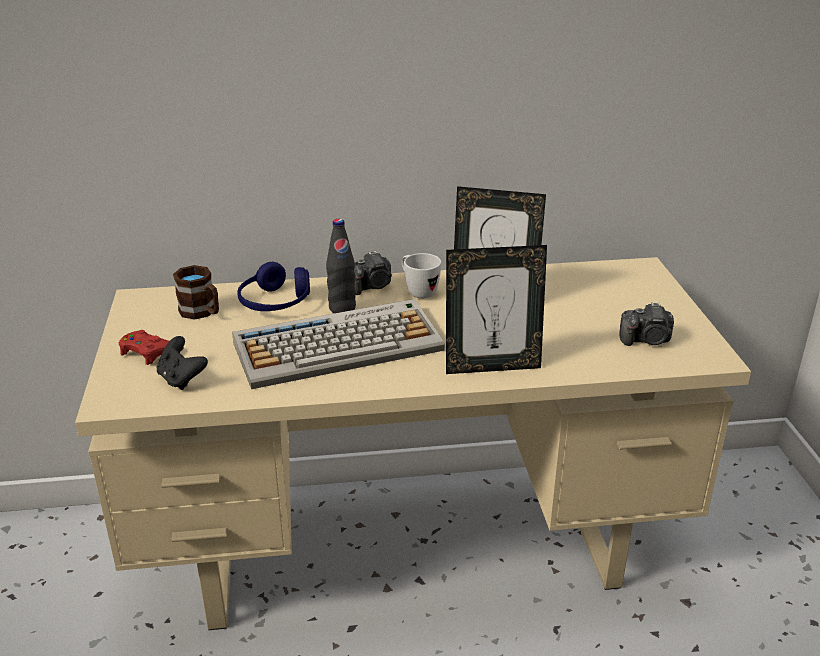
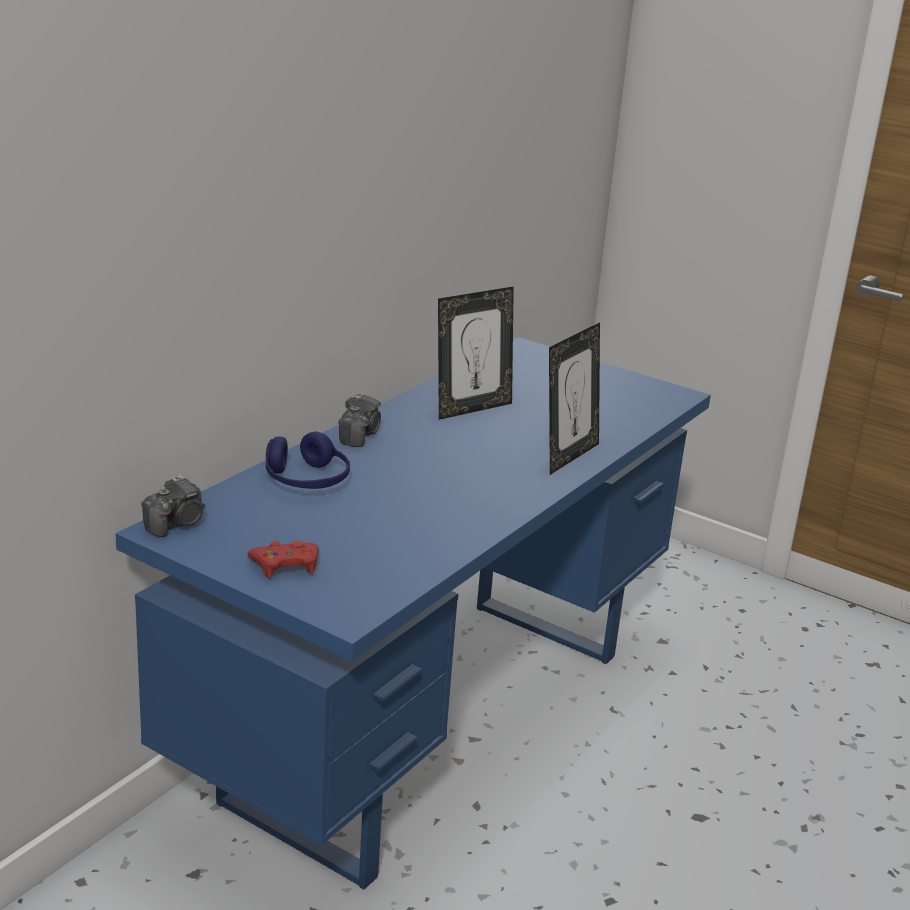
camera: 50 degrees left, 5 degrees down
beige desk [75,257,751,630] -> blue desk [115,337,711,890]
black game controller [156,336,208,390] -> none
brown mug [173,265,219,320] -> none
keyboard [232,299,445,389] -> none
black bottle [326,219,356,313] -> none
white mug [402,253,441,299] -> none
camera [620,302,674,346] -> camera moved to [141,475,205,537]

